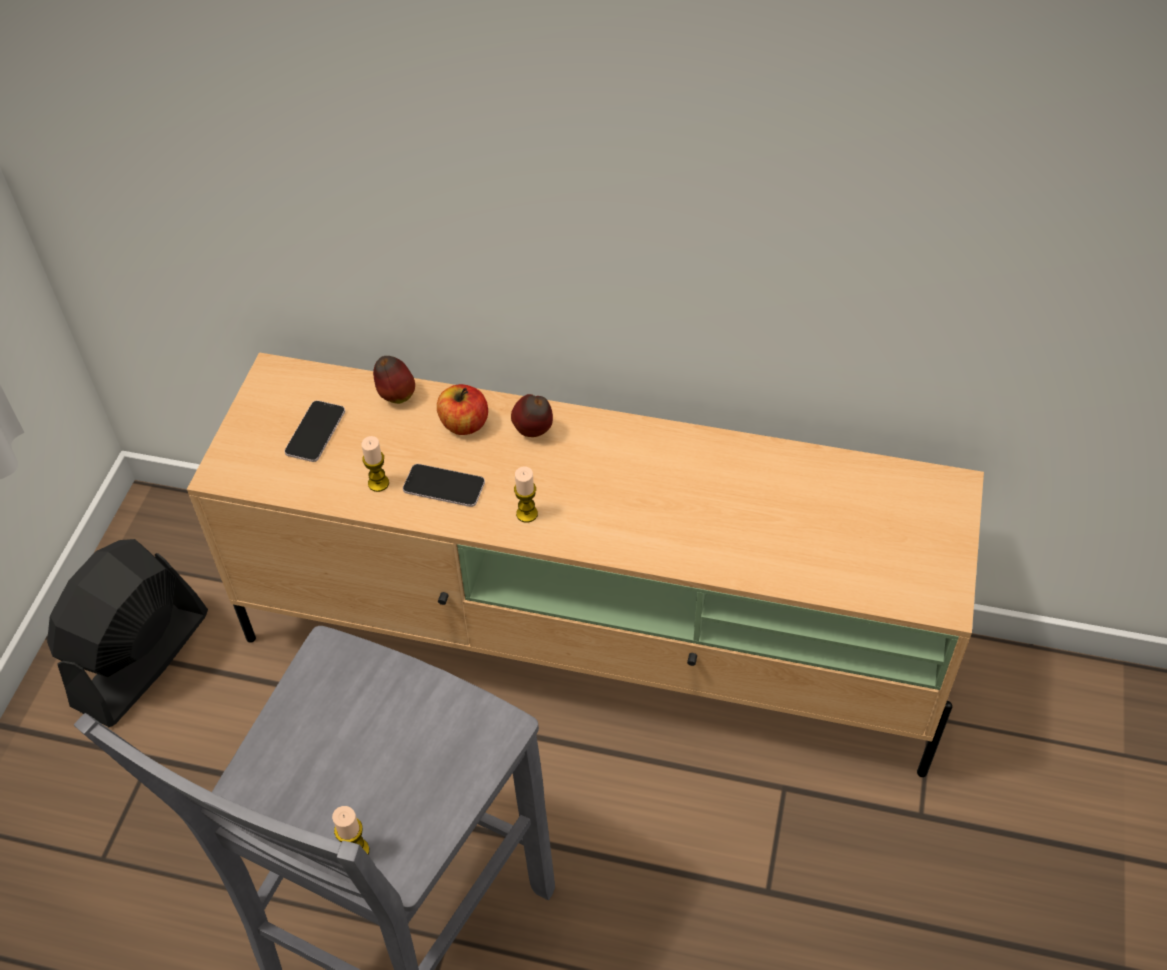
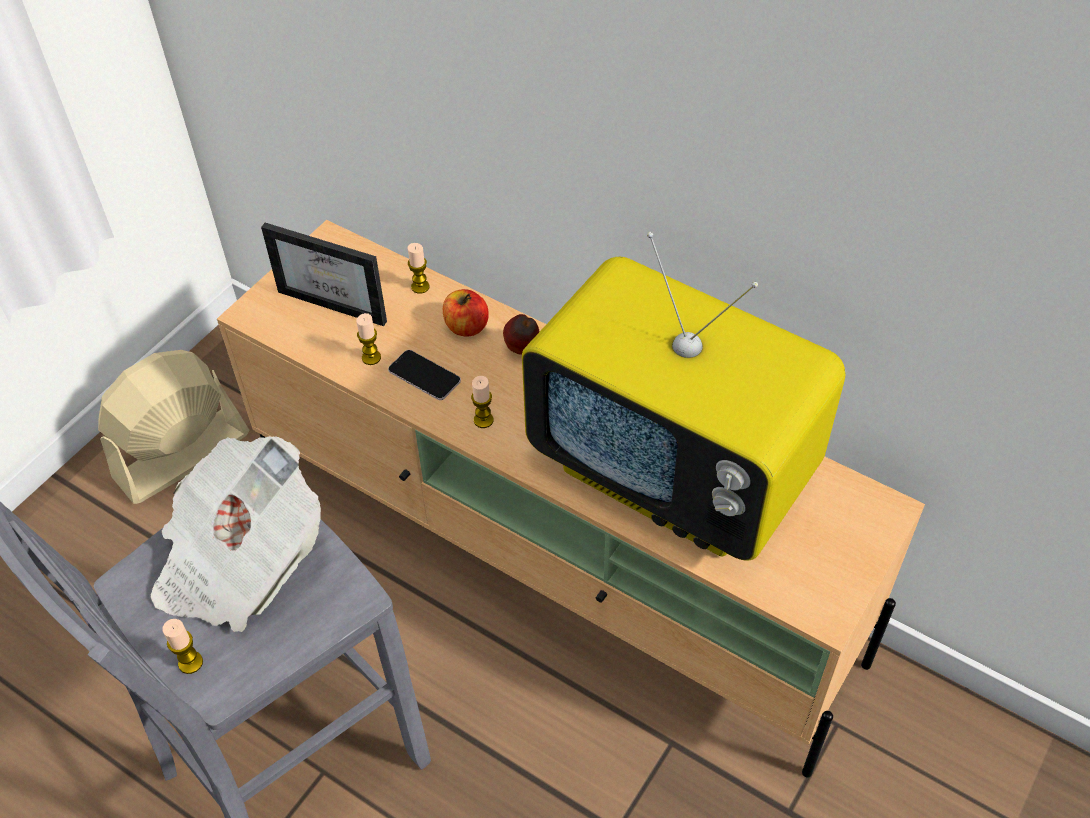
camera: 20 degrees right, 0 degrees up
black fan [47,539,208,727] -> beige fan [98,350,250,504]
phone [284,401,345,462] -> picture frame [261,223,387,326]
apple [373,356,415,404] -> candle [408,243,430,294]
none -> newspaper [151,436,321,632]
none -> television [522,232,845,561]

